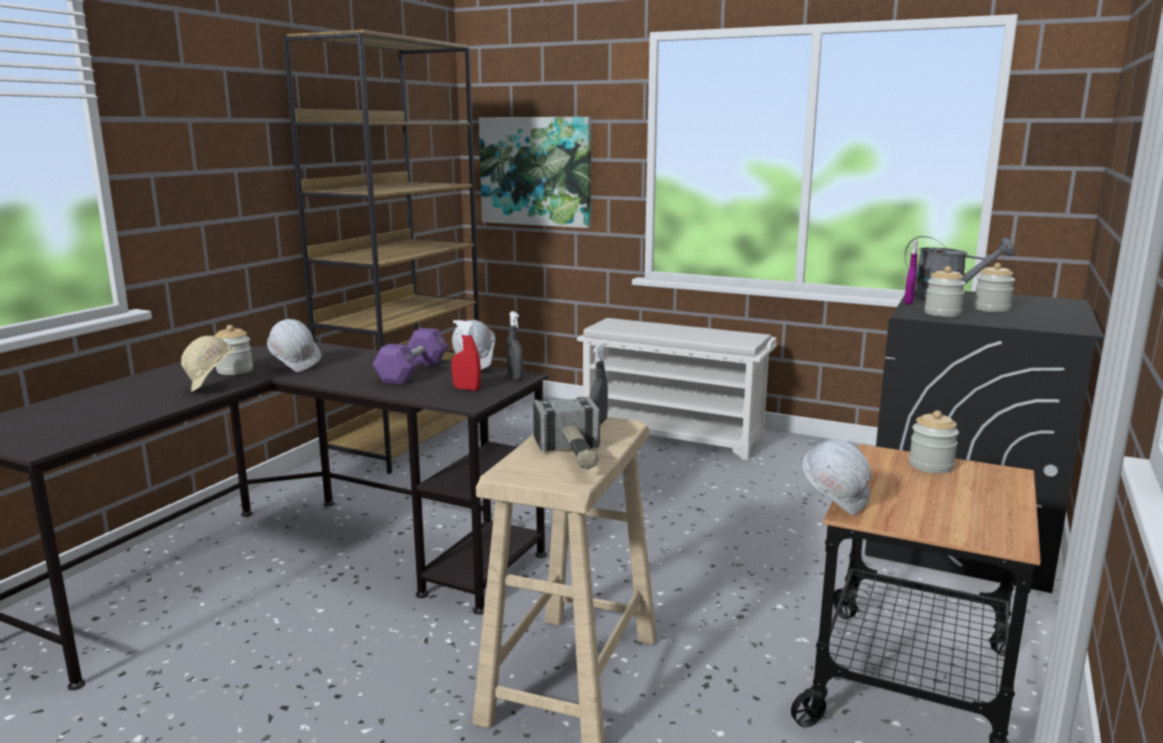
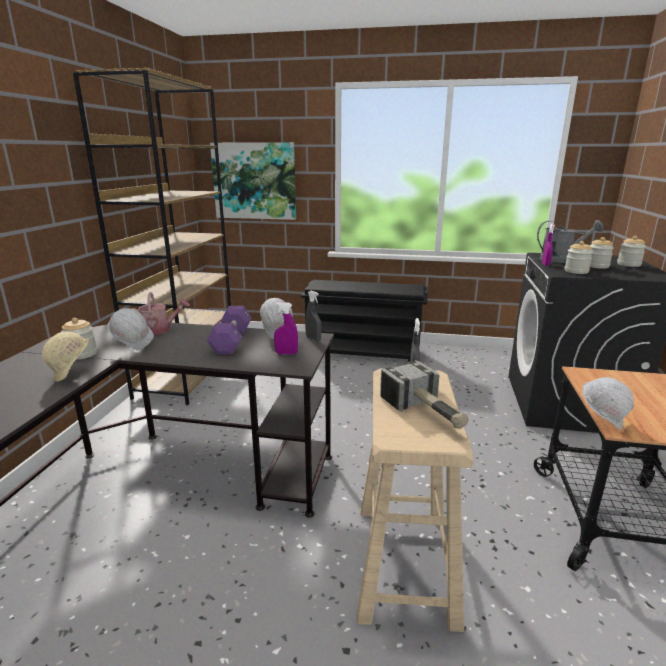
camera: 15 degrees left, 5 degrees up
red spray bottle [451,320,481,391] -> purple spray bottle [274,302,298,355]
white shoe rack [577,318,777,460] -> black shoe rack [301,280,427,362]
jar [909,411,959,473] -> jar moved to [617,236,646,267]
none -> watering can [131,292,190,335]

